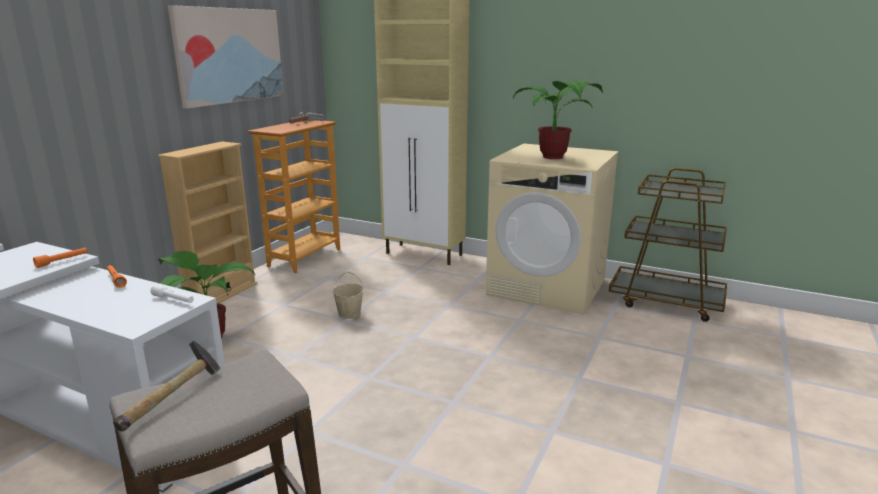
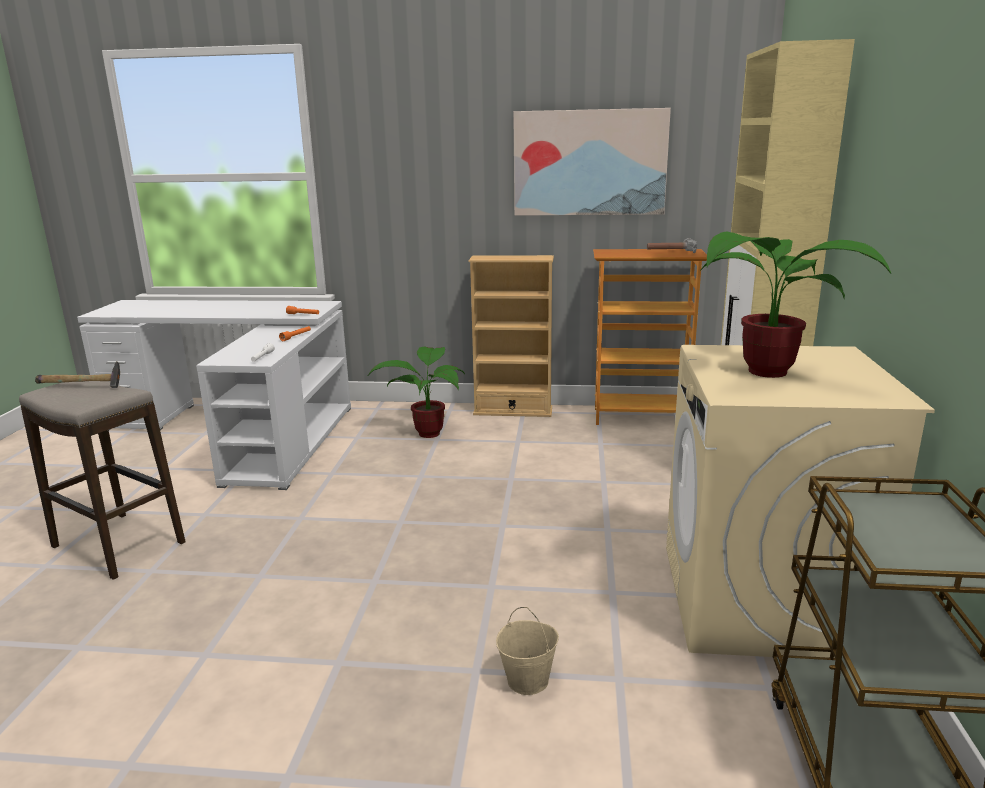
camera: 70 degrees right, 0 degrees up
beige bucket [332,272,364,319] -> beige bucket moved to [496,607,559,695]

